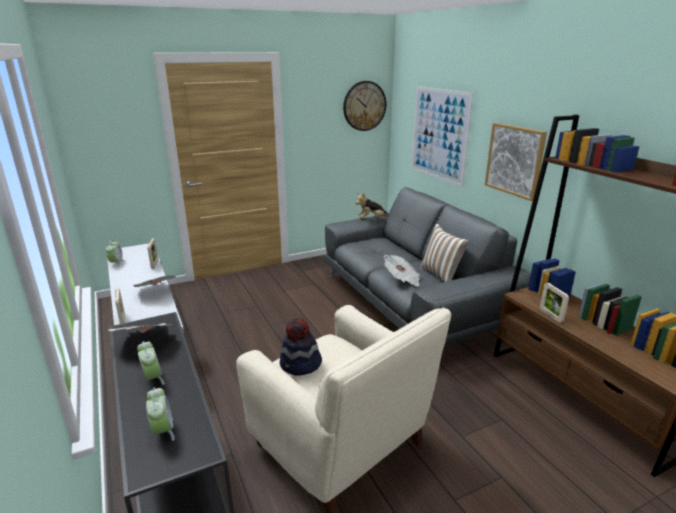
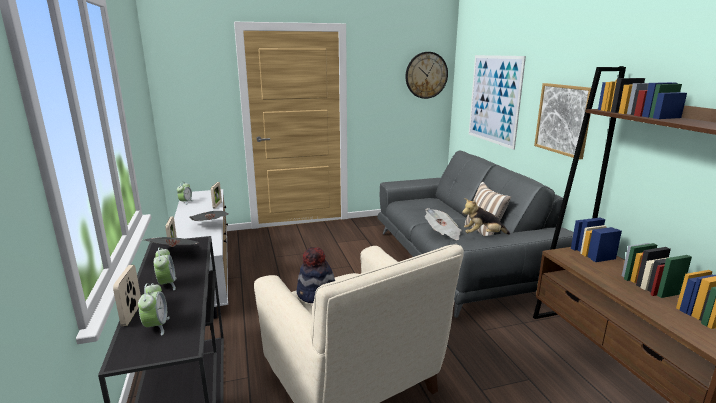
camera: 10 degrees right, 5 degrees down
plush toy [356,193,388,218] -> plush toy moved to [462,198,510,234]
picture frame [540,283,569,323] -> picture frame moved to [113,265,141,326]

